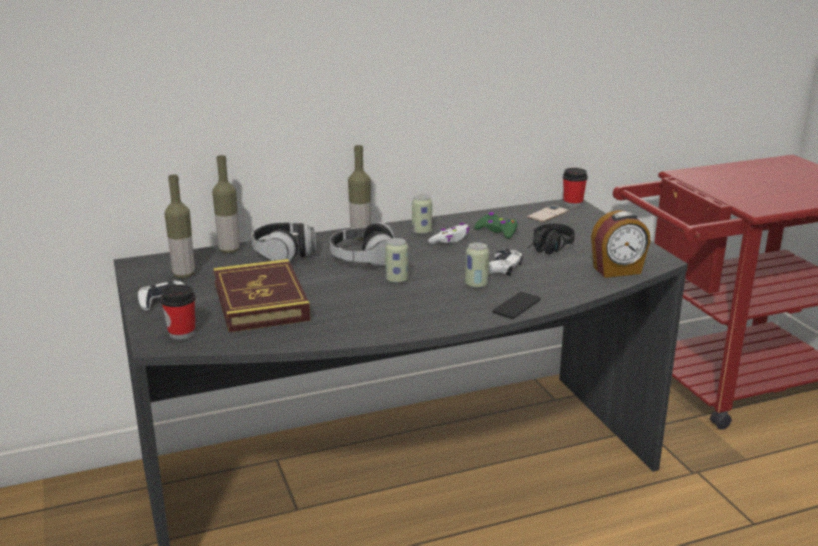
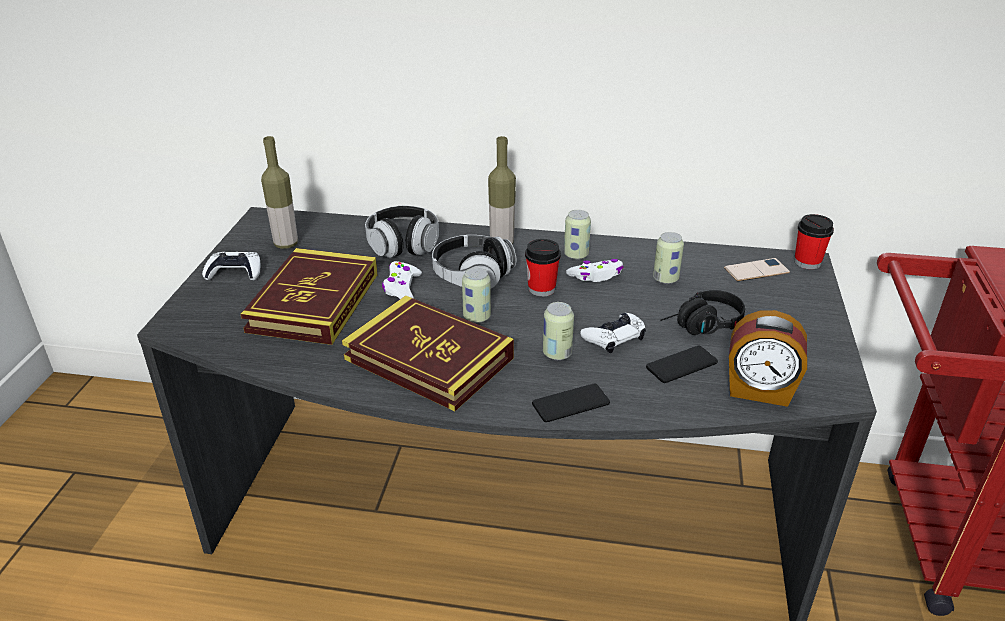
camera: 30 degrees right, 10 degrees up
cup [160,284,196,340] -> cup moved to [525,239,561,297]
bottle [212,155,240,253] -> none
green game controller [474,212,518,239] -> can [653,232,684,284]
none -> book [342,296,514,411]
none -> white game controller [382,261,422,299]
none -> phone [646,346,718,383]

